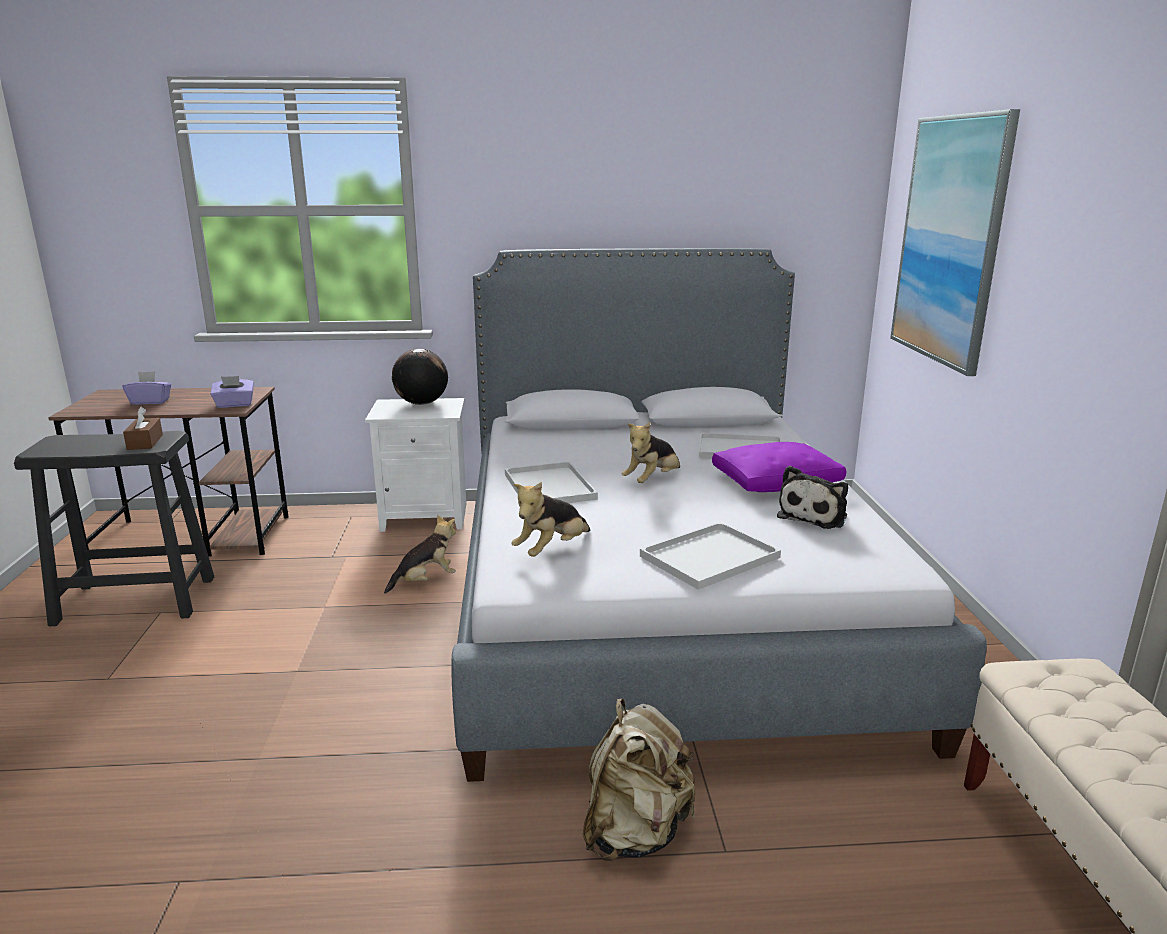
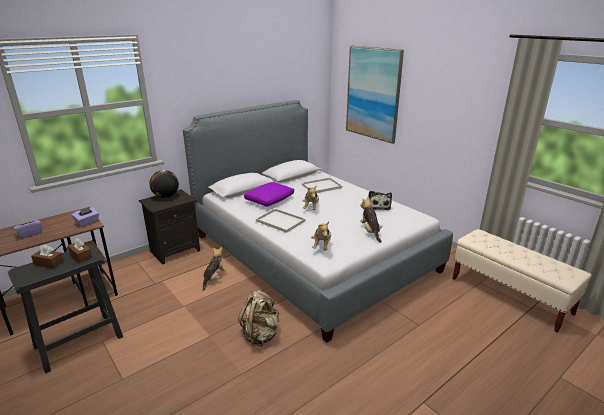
camera: 35 degrees left, 5 degrees up
white nightstand [365,398,466,532] -> black nightstand [139,189,200,265]
beige backpack [583,698,696,861] -> beige backpack moved to [238,290,279,346]
white tray [640,522,781,590] -> plush toy [360,196,383,243]
purple pillow [712,442,846,492] -> purple pillow moved to [244,182,294,207]
none -> brown tissue box [31,245,64,268]

